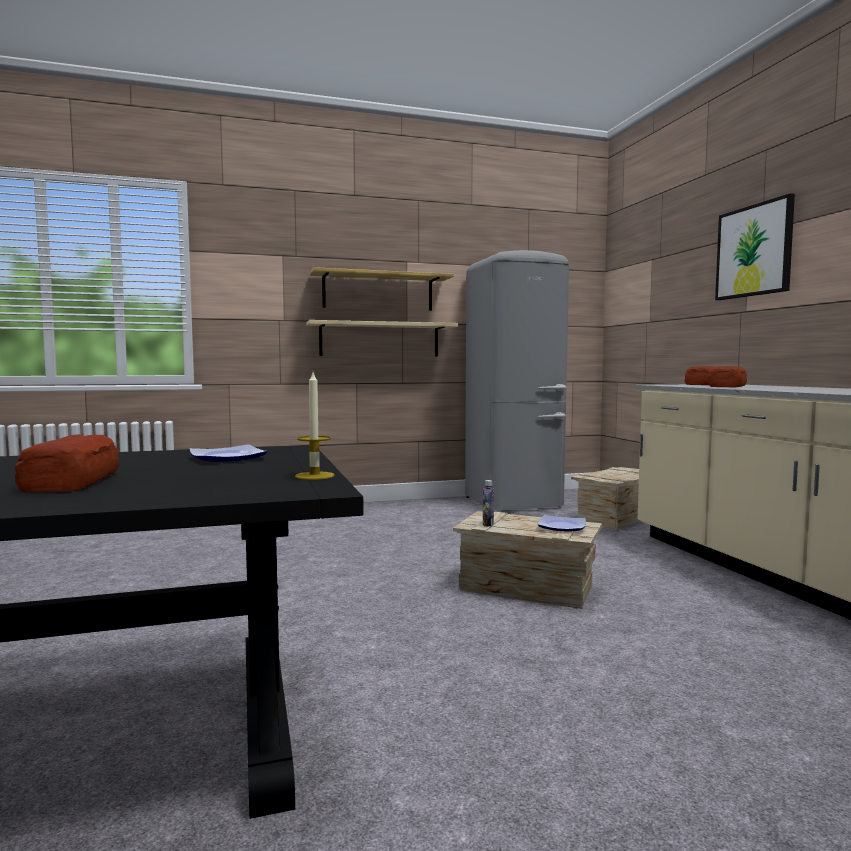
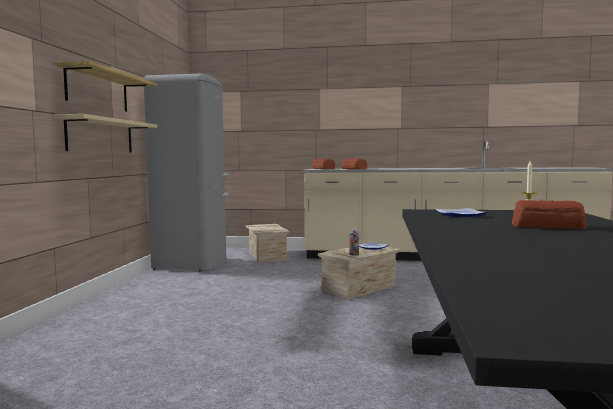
camera: 65 degrees left, 0 degrees up
picture [715,193,795,300] -> none

